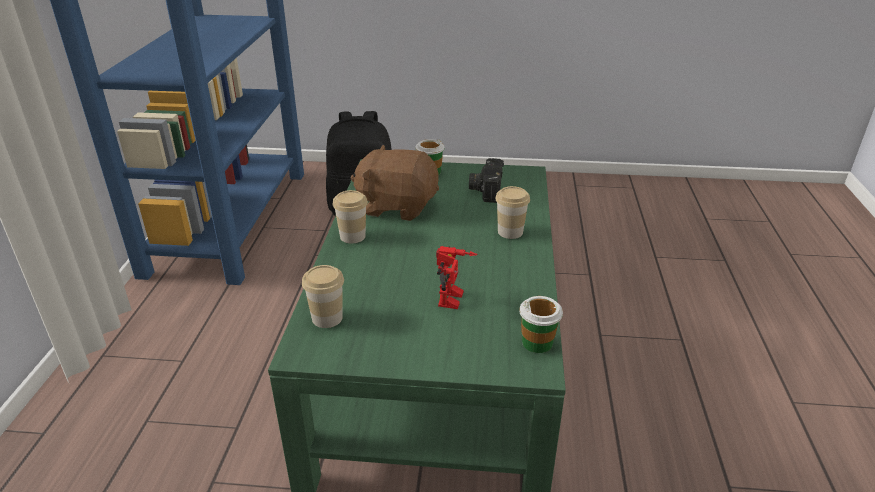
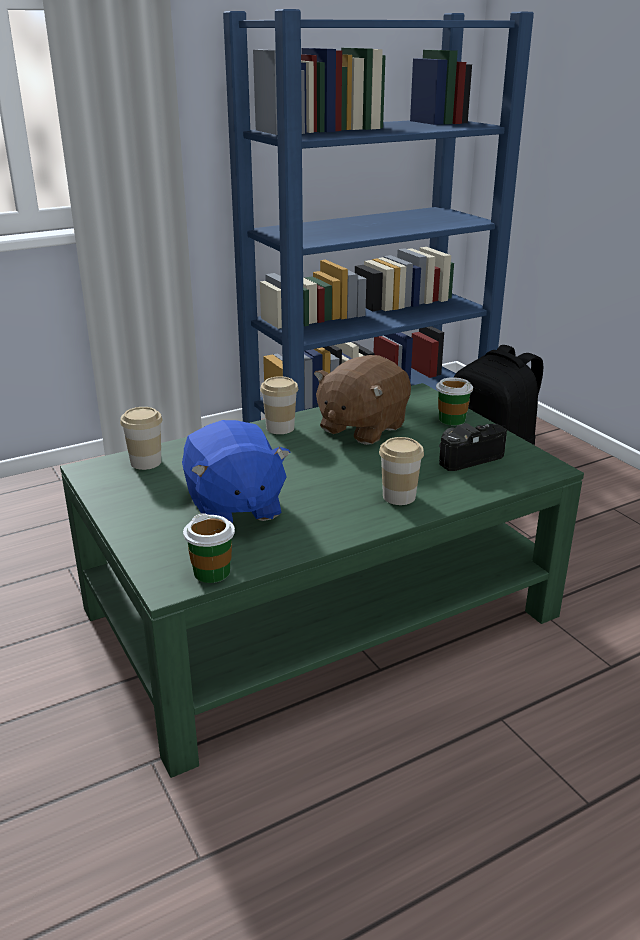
camera: 55 degrees right, 5 degrees down
brown plush toy [351,145,439,221] -> brown plush toy turned 120 degrees counterclockwise [314,355,411,445]
toy robot [436,246,478,309] -> blue plush toy [182,420,290,523]

